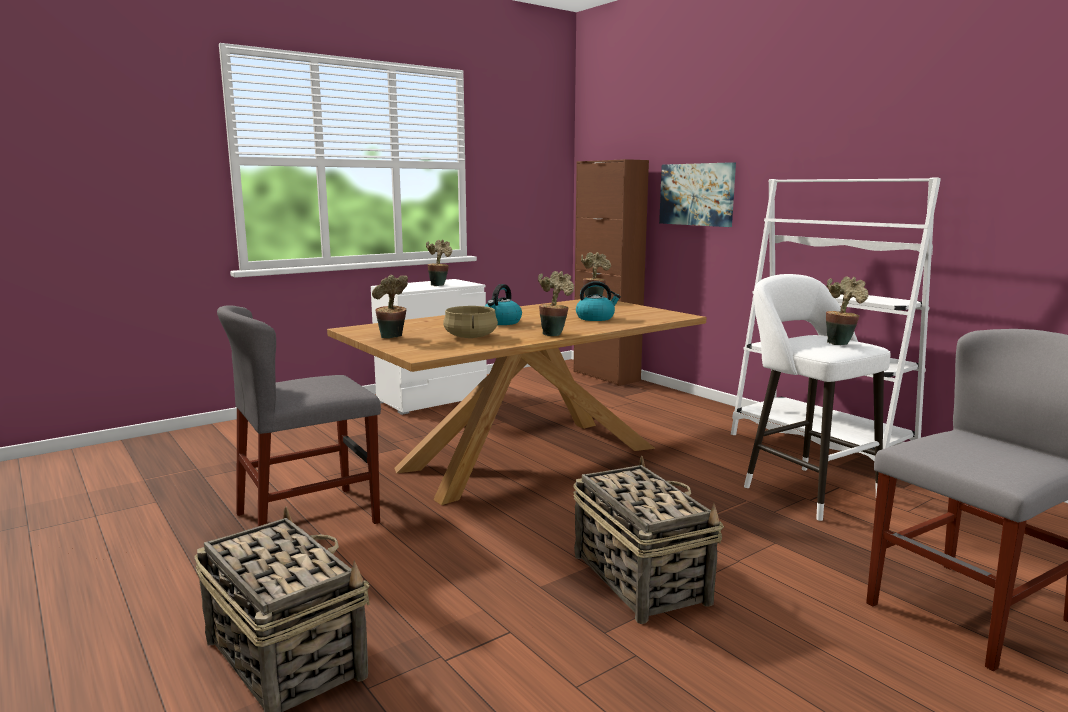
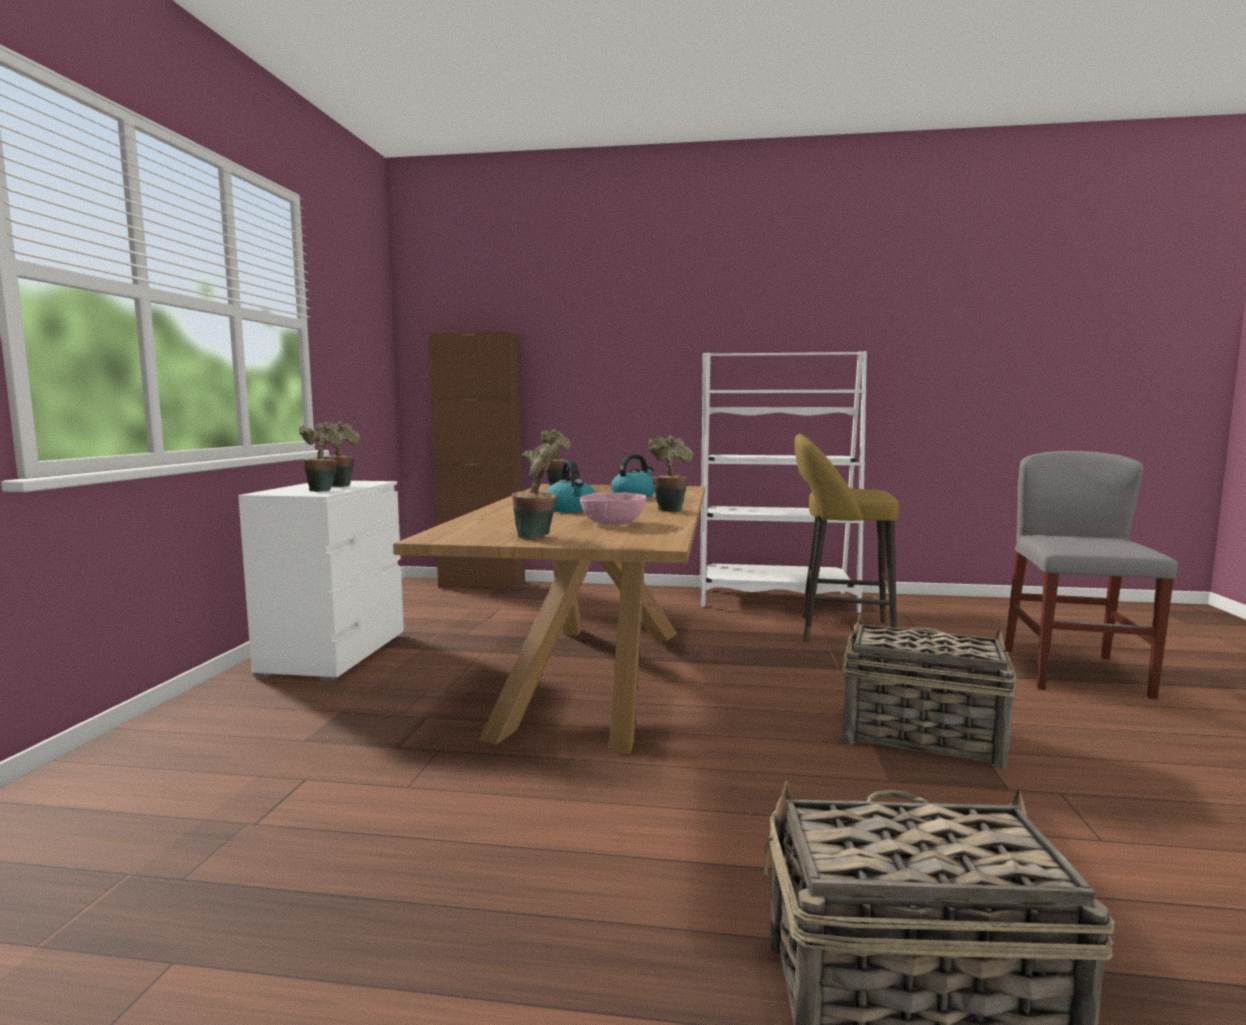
camera: 45 degrees left, 5 degrees down
grey chair [217,305,381,526] -> none
beige cooking pot [443,306,498,338] -> pink bowl [580,492,646,525]
picture [659,162,736,227] -> none
white stool [744,274,890,521] -> yellow stool [794,434,899,642]
potted plant [826,276,868,345] -> potted plant moved to [299,422,343,492]

